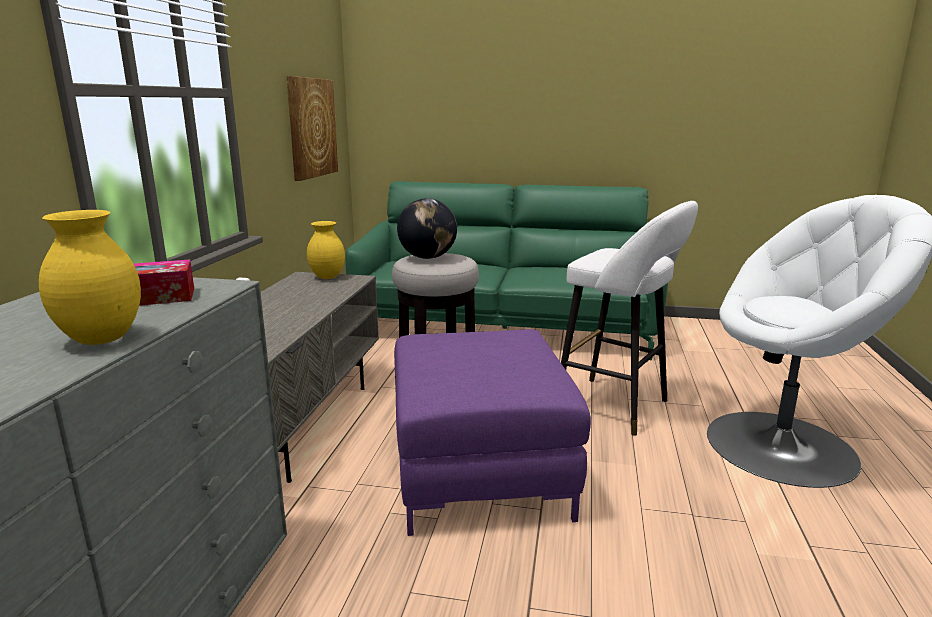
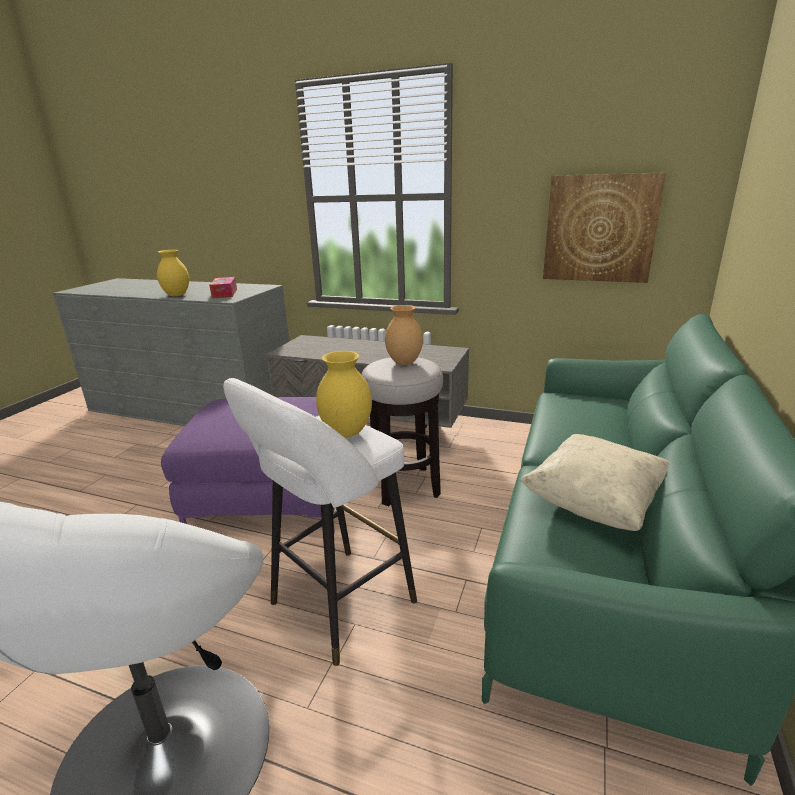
camera: 100 degrees right, 5 degrees up
yellow vase [307,221,345,279] -> yellow vase moved to [316,351,372,437]
globe [397,198,457,259] -> brown vase [385,305,423,365]
none -> beige pillow [520,434,670,531]

